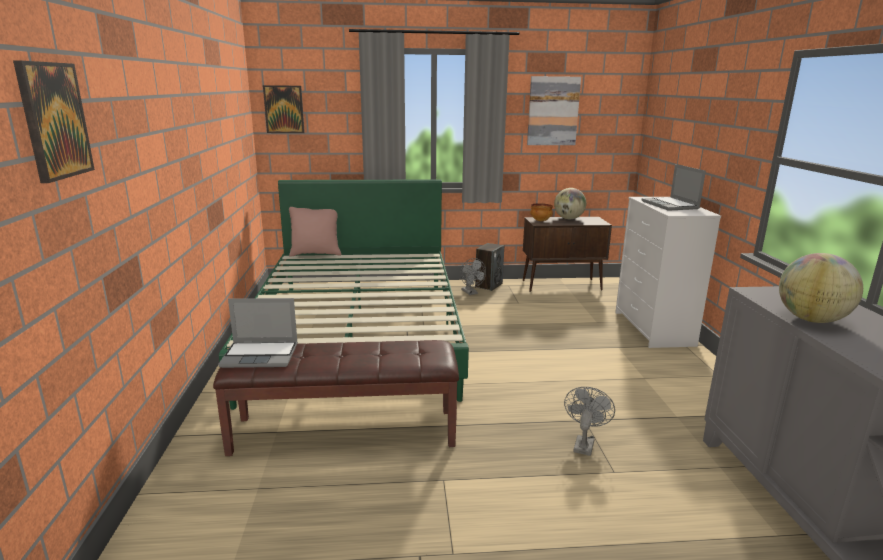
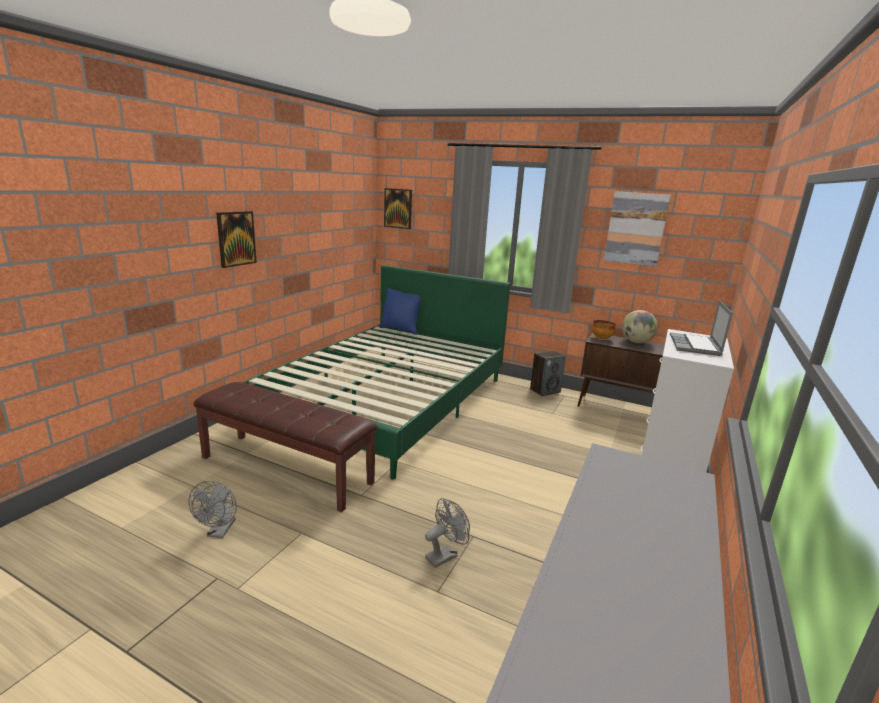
camera: 30 degrees right, 0 degrees up
picture [13,60,95,183] -> picture moved to [216,211,257,268]
laptop [218,298,298,368] -> none
pink pillow [289,207,341,257] -> blue pillow [380,288,421,335]
grey fan [461,258,486,295] -> grey fan moved to [188,481,237,538]
globe [779,253,863,323] -> none

